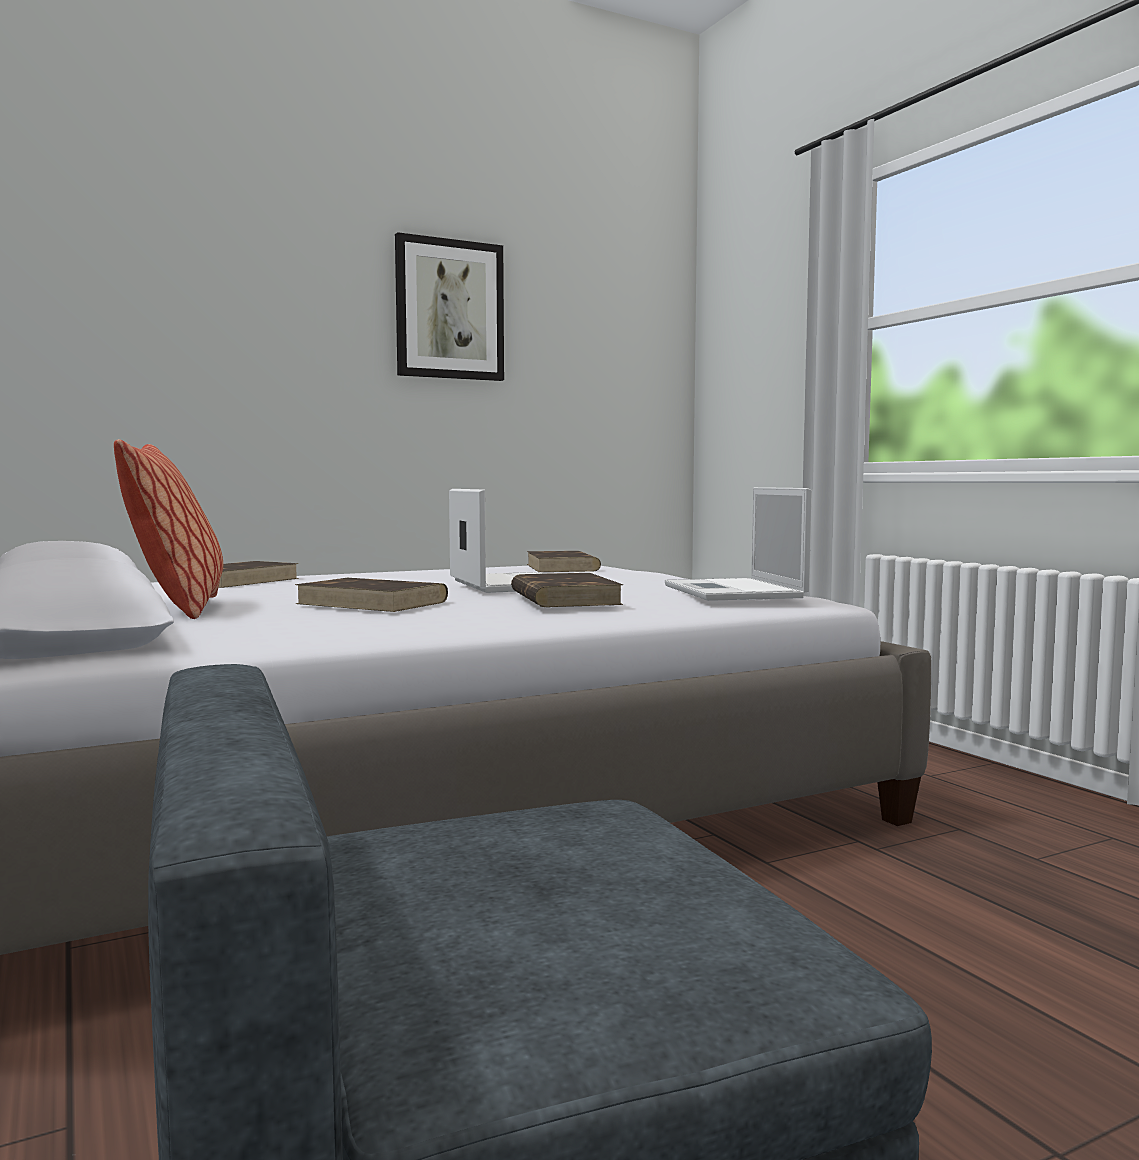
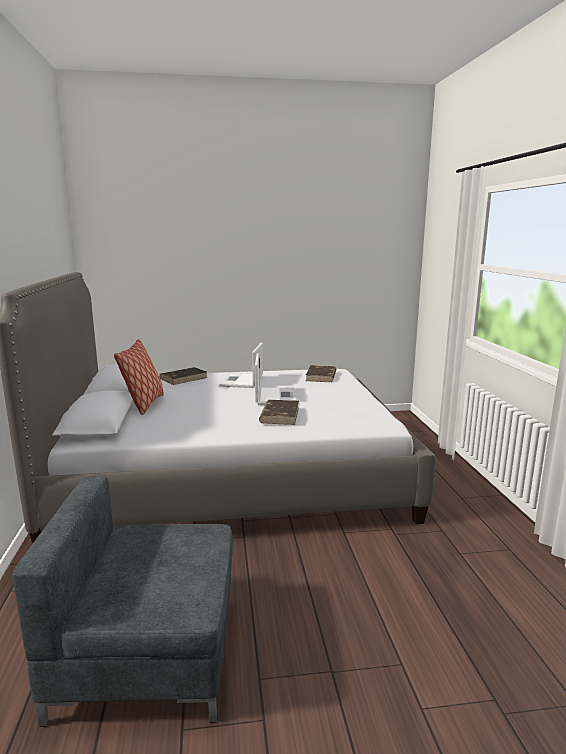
camera: 20 degrees right, 10 degrees up
brown book [295,578,448,612] -> none
picture [395,232,504,381] -> none
laptop [665,487,812,601] -> laptop moved to [219,343,263,388]

